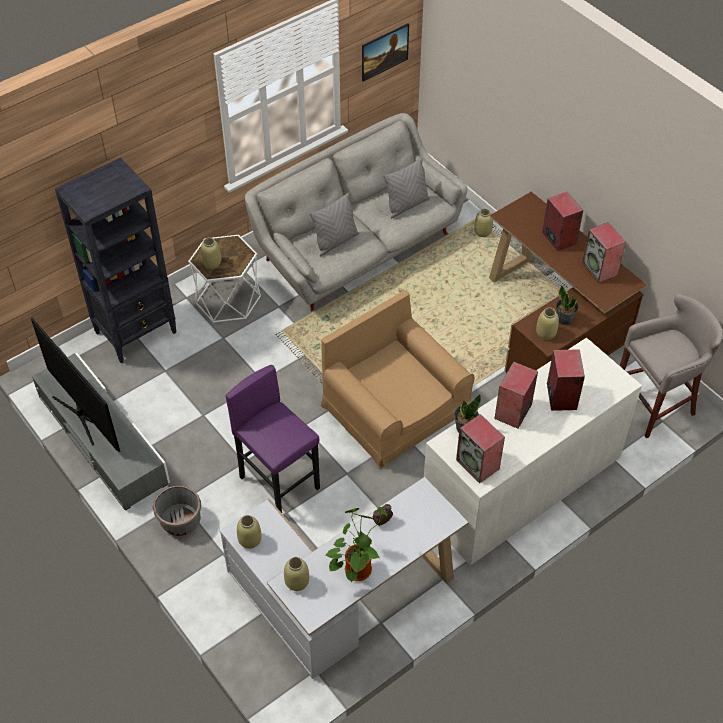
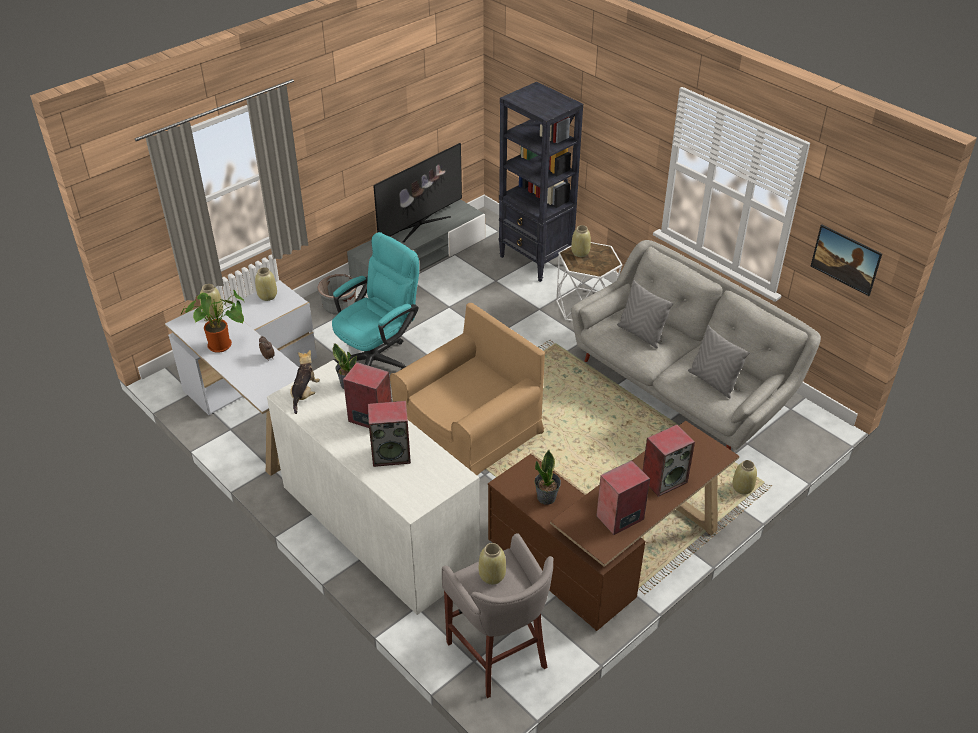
camera: 85 degrees right, 10 degrees down
purple stool [226,365,320,513] -> turquoise office chair [332,232,419,369]
speaker [456,414,505,483] -> plush toy [290,350,320,414]
beige vase [536,308,559,340] -> beige vase moved to [479,543,506,585]

